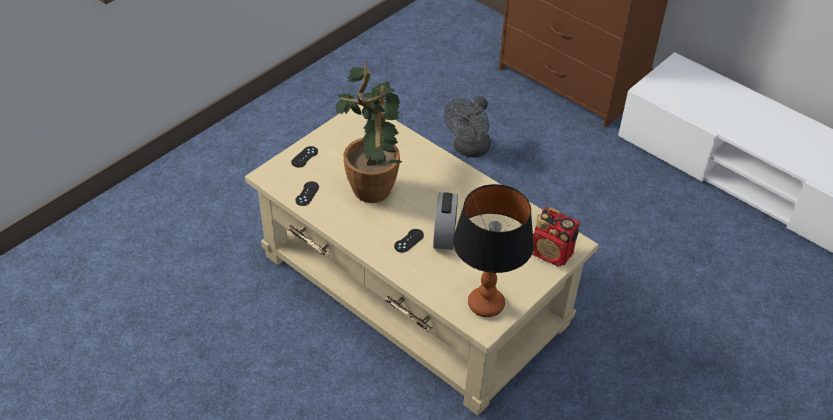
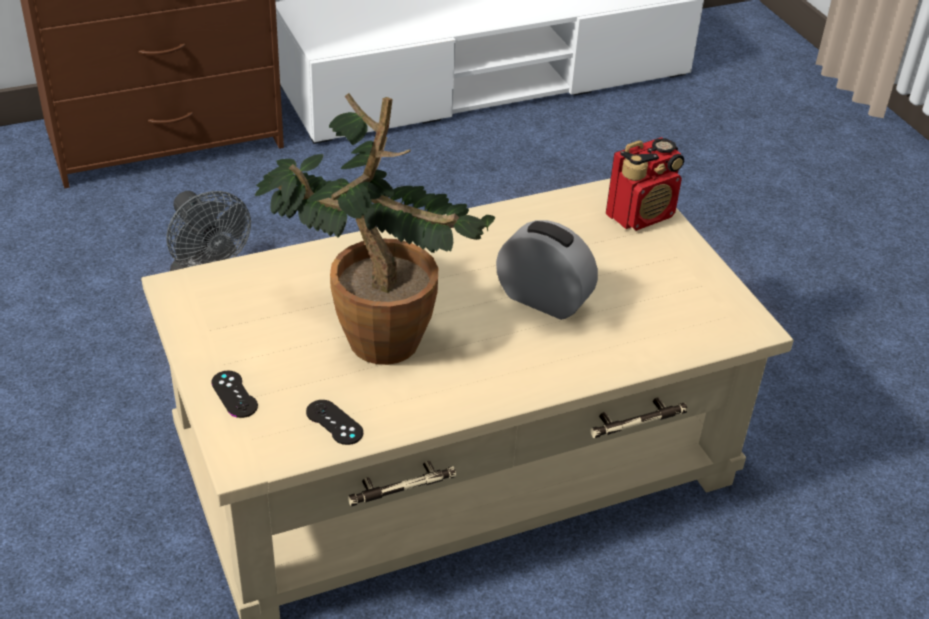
camera: 65 degrees left, 5 degrees down
black game controller [394,229,424,253] -> none
table lamp [453,184,534,317] -> none

